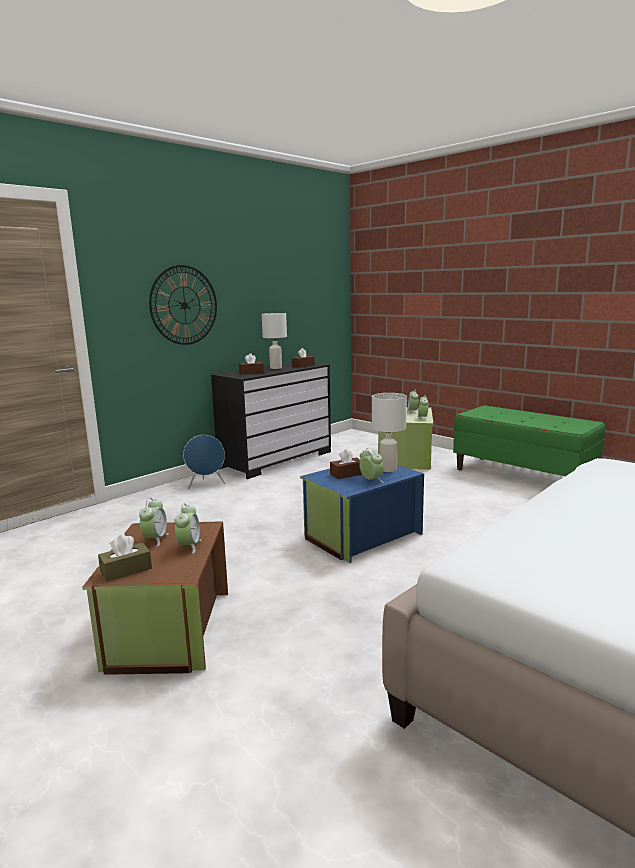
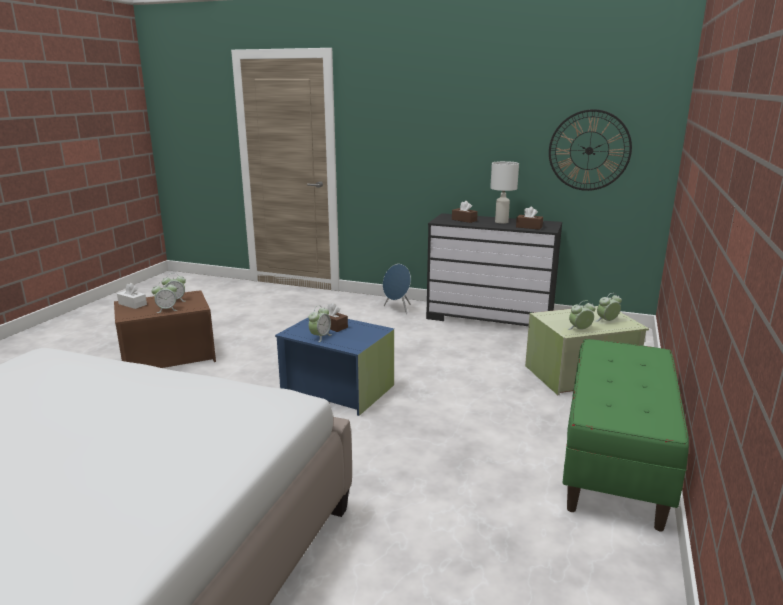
camera: 65 degrees right, 5 degrees up
brown tissue box [98,534,152,582] -> white tissue box [117,283,147,309]
wall clock [149,265,217,345] -> wall clock moved to [549,109,632,191]
white table lamp [372,393,407,472] -> none

